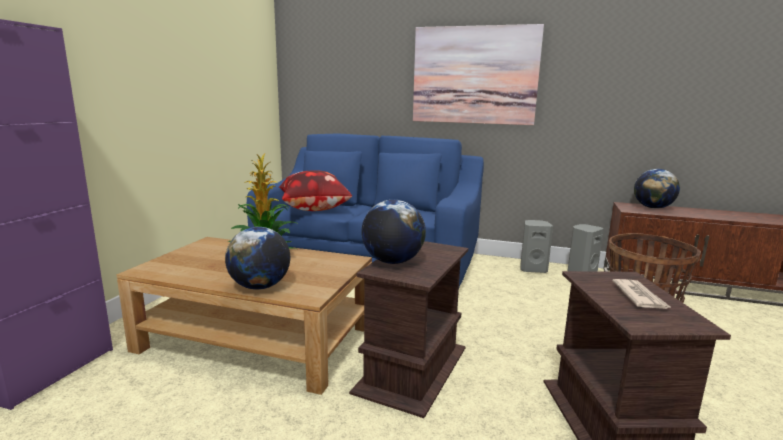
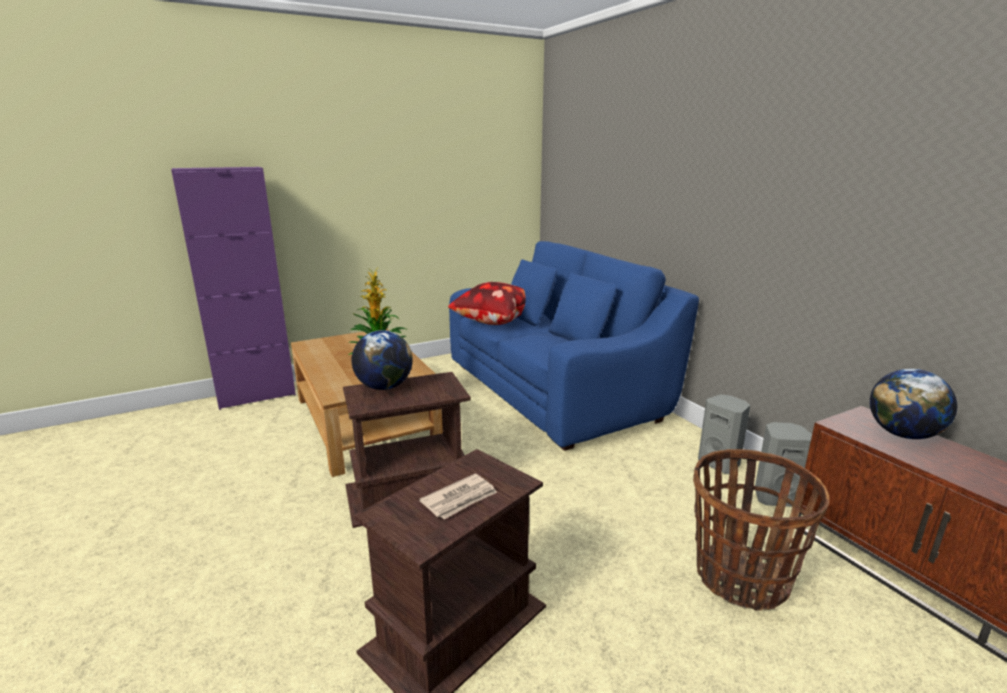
camera: 45 degrees right, 5 degrees up
globe [225,227,290,290] -> none
picture [413,24,544,125] -> none

